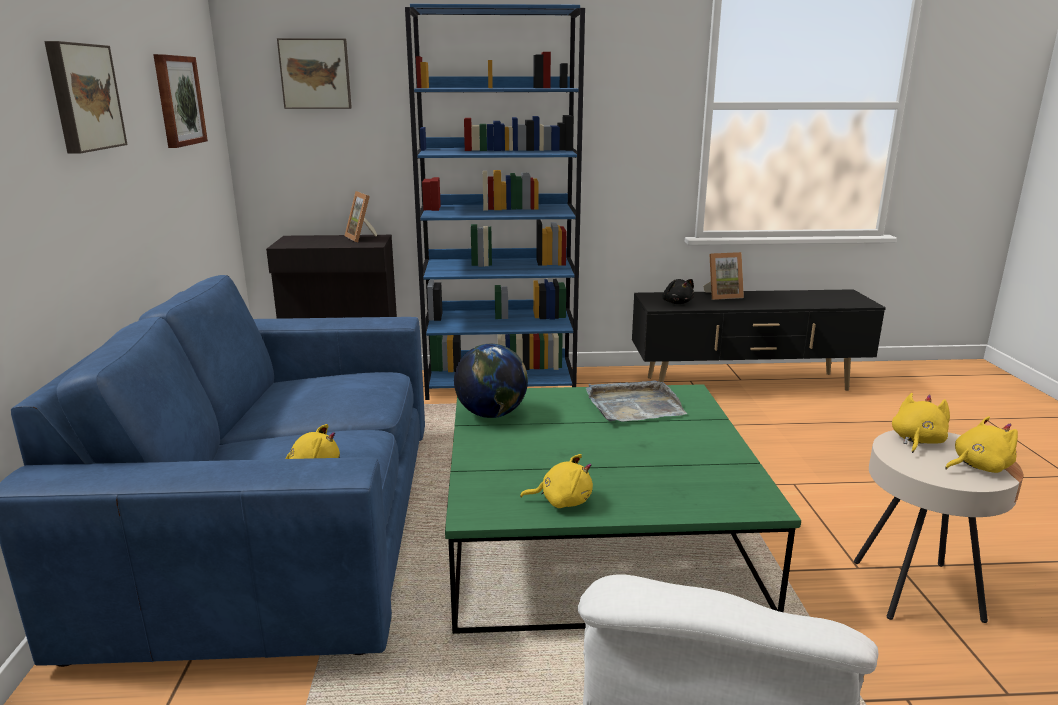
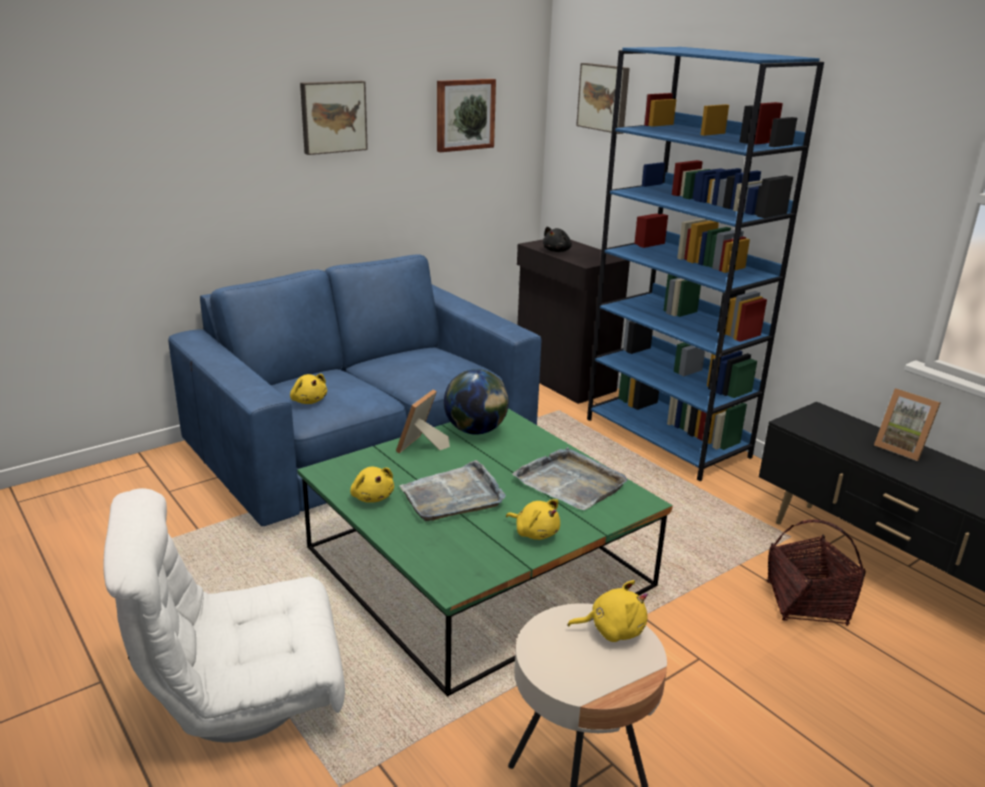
camera: 55 degrees right, 5 degrees up
picture frame [345,191,377,242] -> picture frame moved to [396,390,450,453]
black plush toy [662,279,694,304] -> black plush toy moved to [543,226,572,252]
yellow plush toy [945,416,1018,473] -> yellow plush toy moved to [506,499,560,540]
none -> grey tray [399,460,506,521]
none -> basket [767,520,866,626]

